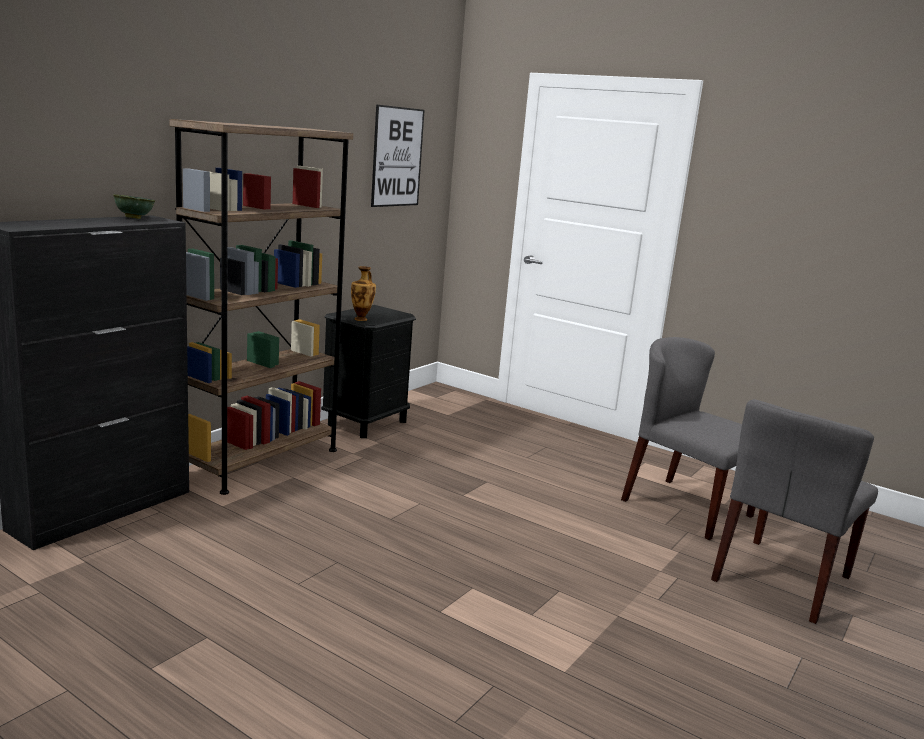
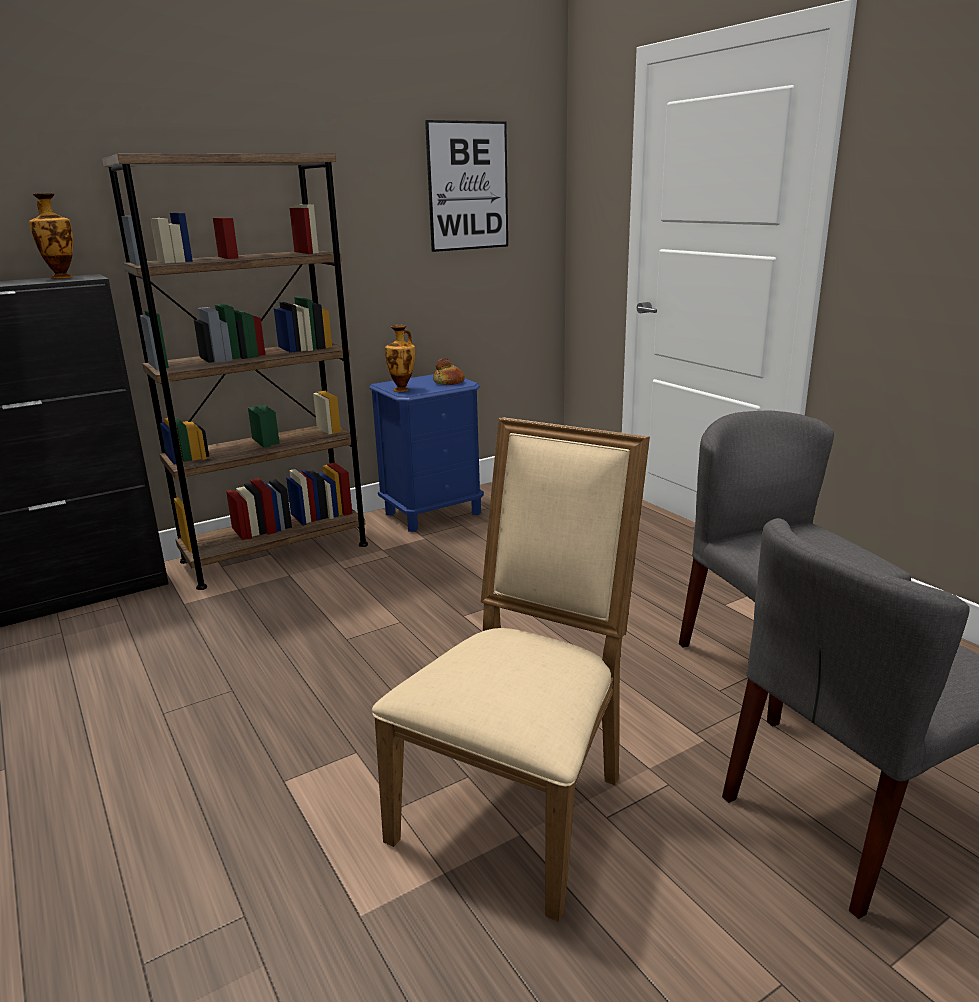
camera: 25 degrees right, 5 degrees up
green bowl [113,194,155,219] -> vase [29,193,73,279]
black nightstand [321,305,416,438] -> blue nightstand [369,374,484,532]
none -> beige chair [372,417,650,922]
none -> bread [433,358,465,385]

